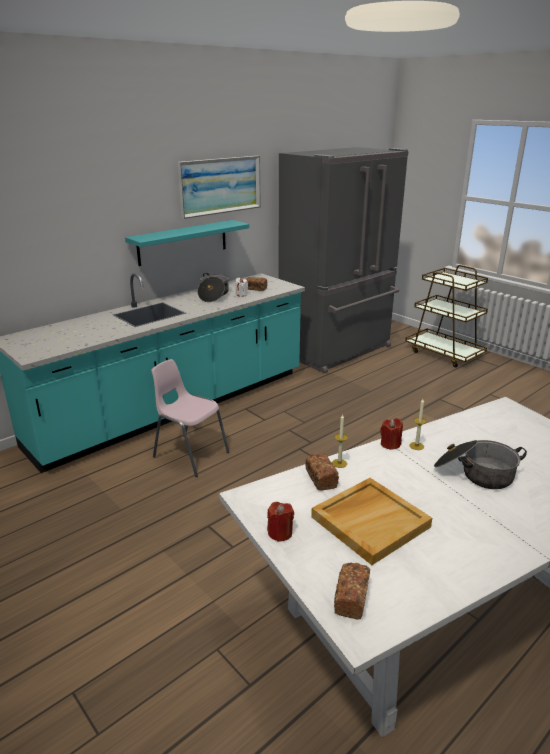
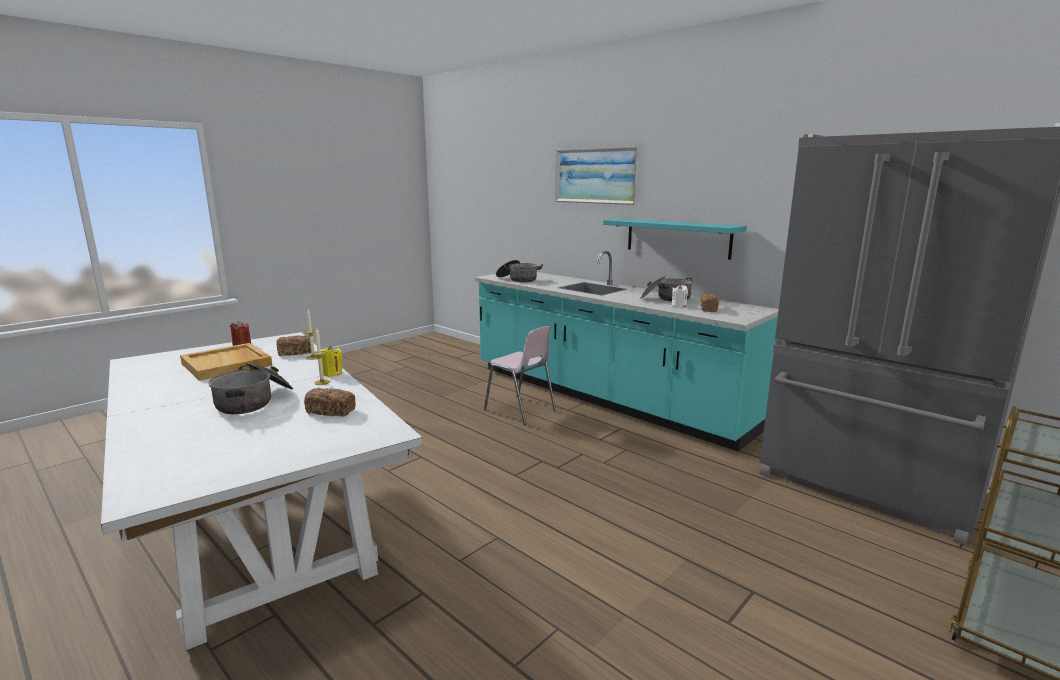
camera: 85 degrees right, 10 degrees down
pink chair [152,359,229,477] -> pink chair turned 105 degrees clockwise [484,326,556,425]
picture [178,156,261,219] -> picture moved to [555,146,640,205]
bread [334,563,370,620] -> bread moved to [304,388,356,417]
red candle [380,418,403,450] -> yellow candle [322,346,343,377]
none -> cooking pot [496,260,543,282]

